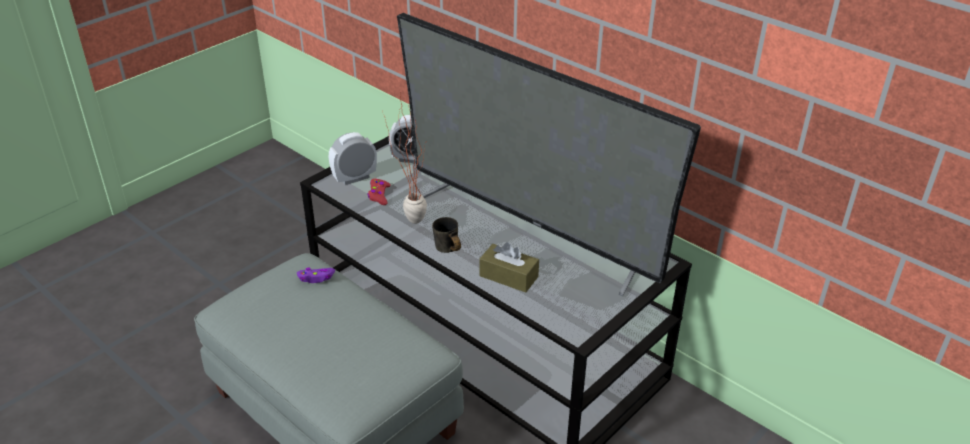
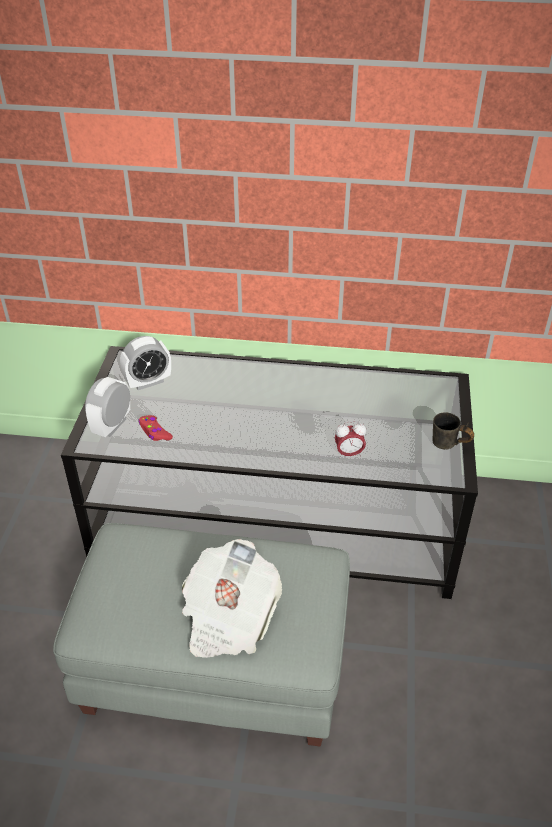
camera: 35 degrees left, 5 degrees up
purple game controller [297,268,335,283] -> none
potted plant [382,92,427,224] -> none
television [397,13,701,297] -> none
grey mug [432,217,461,253] -> grey mug moved to [433,412,474,450]
brown tissue box [479,242,539,293] -> alarm clock [335,421,366,458]
none -> newspaper [182,539,282,658]

